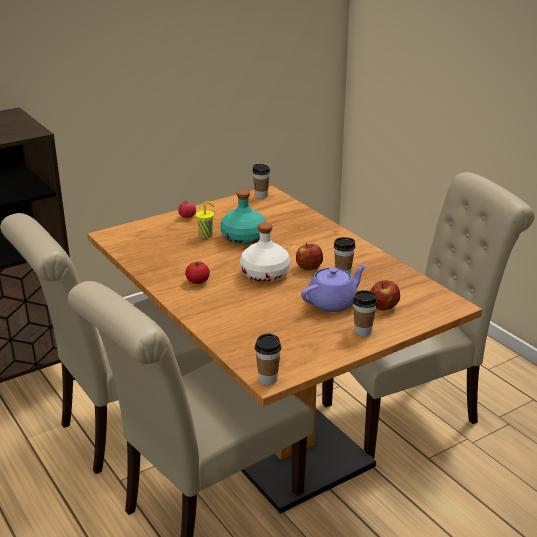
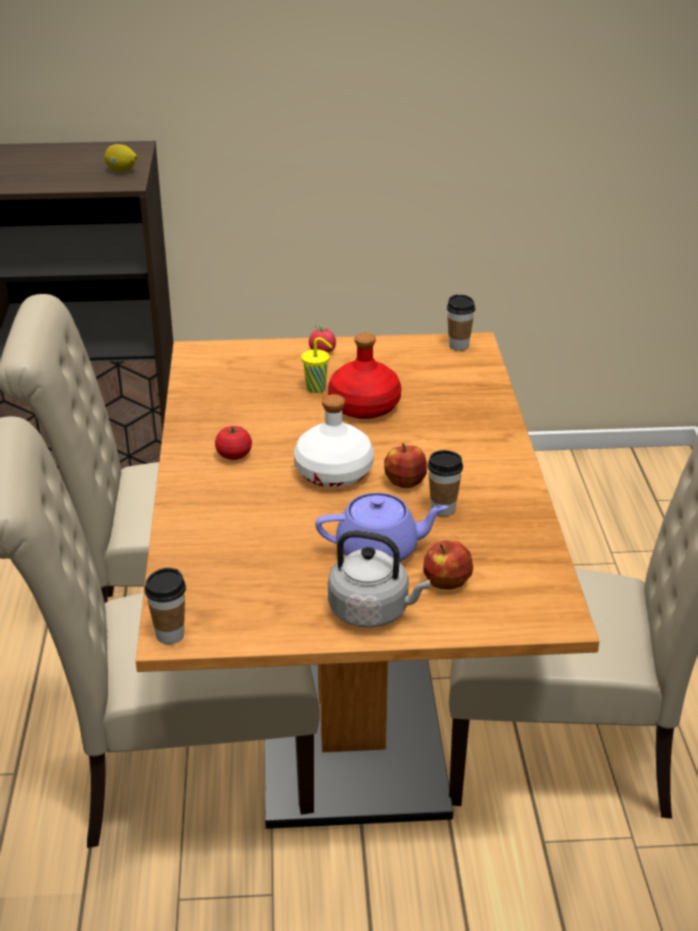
camera: 30 degrees right, 5 degrees up
turquoise bottle [220,189,266,245] -> red bottle [328,333,401,419]
cup [353,290,377,336] -> grey kettle [328,530,430,628]
none -> lemon [105,144,137,172]

